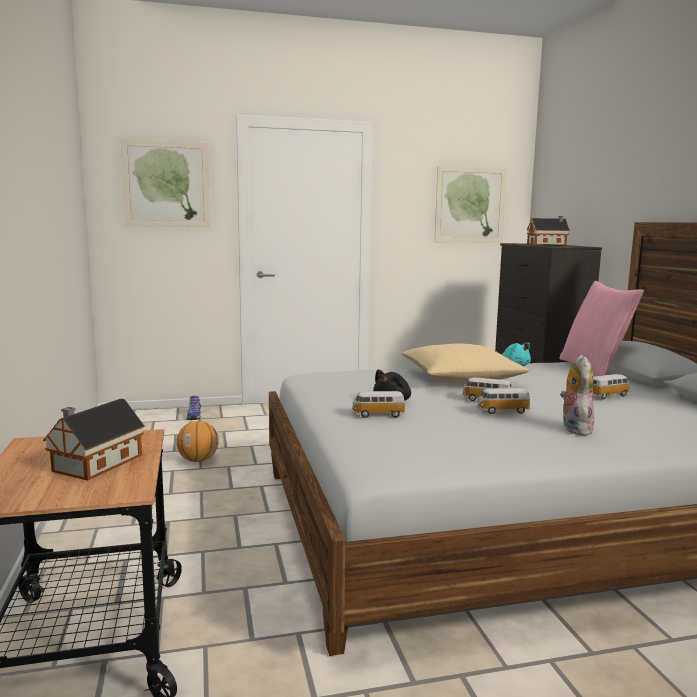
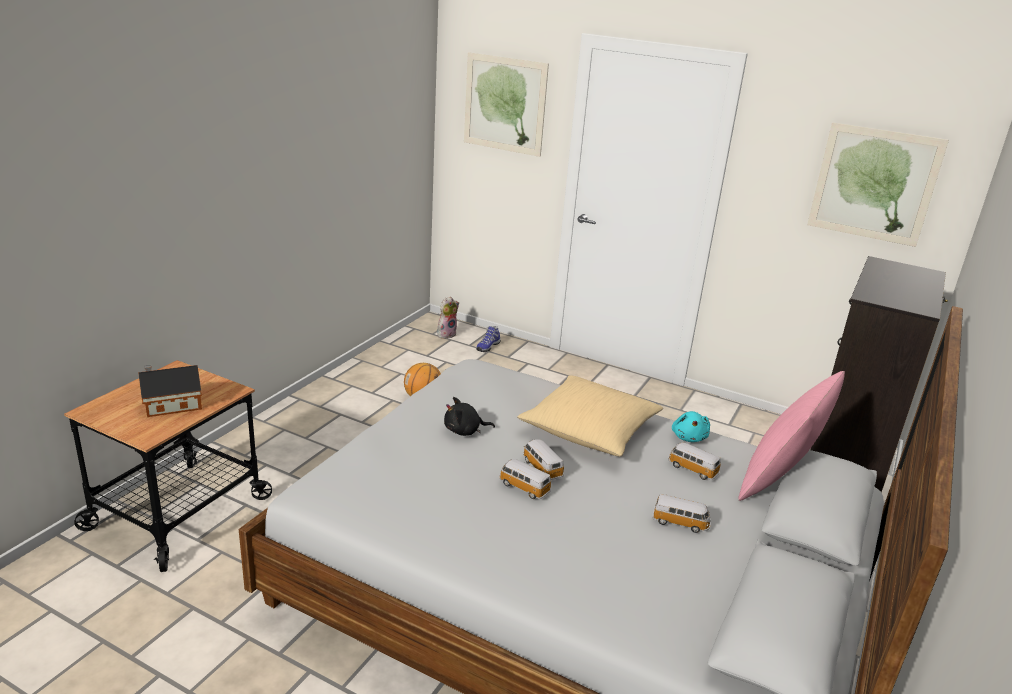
camera: 40 degrees right, 15 degrees up
toy car [351,391,406,418] -> toy car moved to [668,442,721,480]
toy house [527,216,570,245] -> none
plush toy [560,355,594,436] -> plush toy moved to [437,297,459,339]

